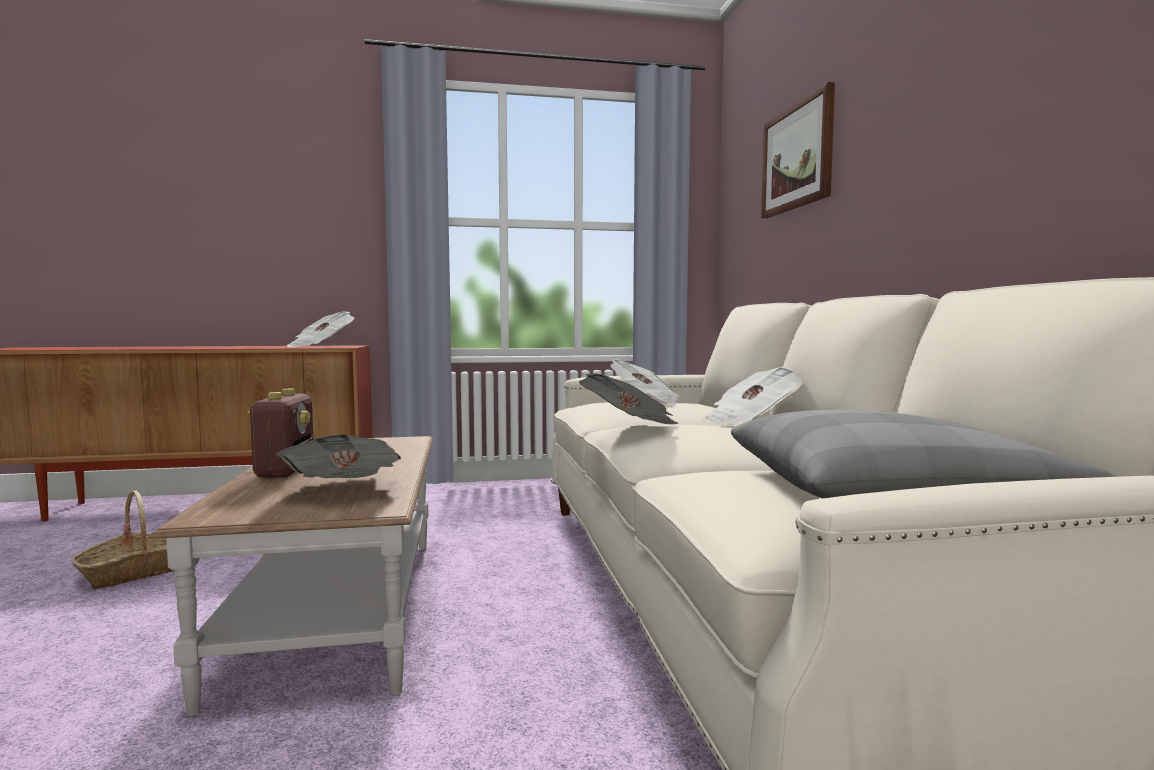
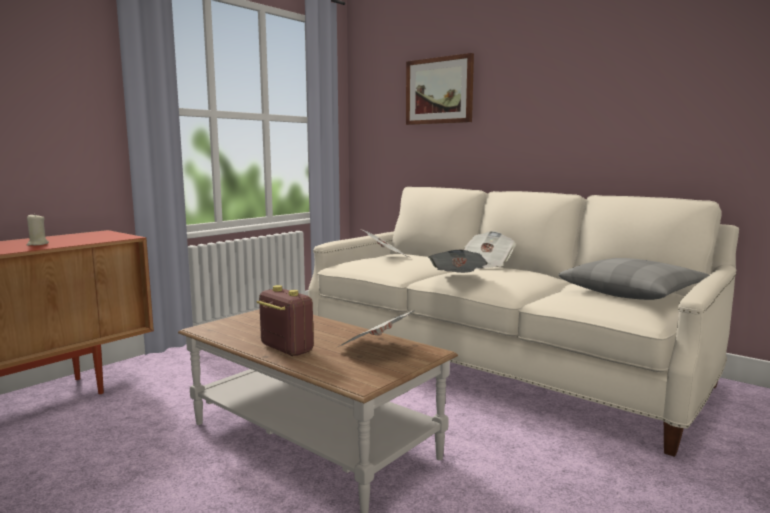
camera: 40 degrees left, 5 degrees up
basket [71,491,176,589] -> none
newspaper [287,312,354,347] -> none
none -> beige candle [27,213,49,246]

